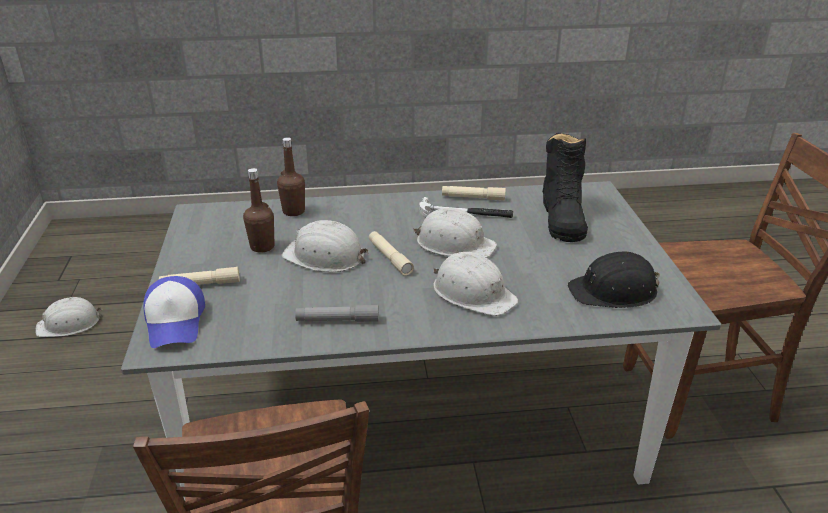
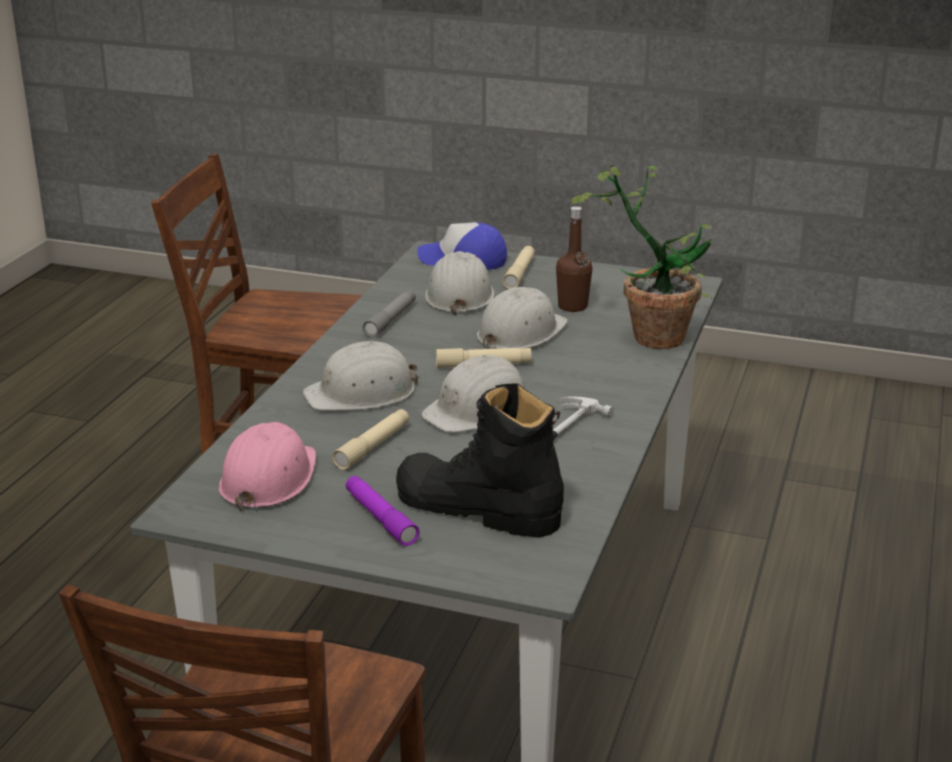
camera: 115 degrees right, 5 degrees down
white hard hat [36,297,103,337] -> white hard hat moved to [425,251,494,316]
brown bottle [277,137,305,216] -> potted plant [571,165,712,349]
beige flashlight [442,186,506,201] -> beige flashlight moved to [332,409,409,470]
black hard hat [568,252,660,308] -> pink hard hat [219,422,316,512]
none -> purple flashlight [346,476,420,546]

